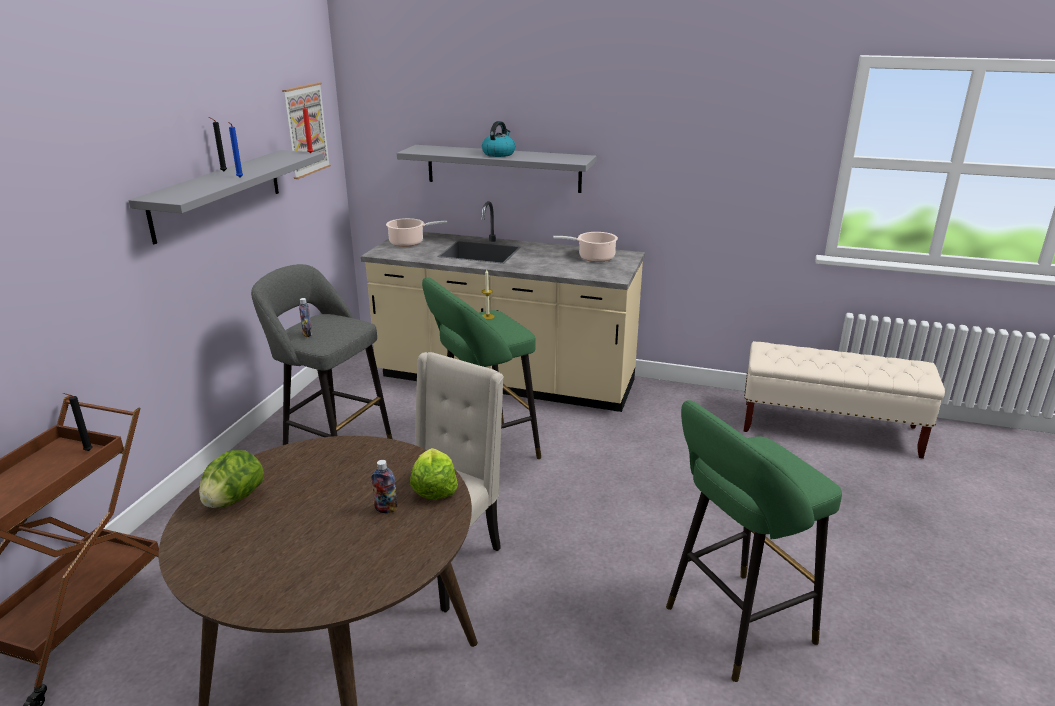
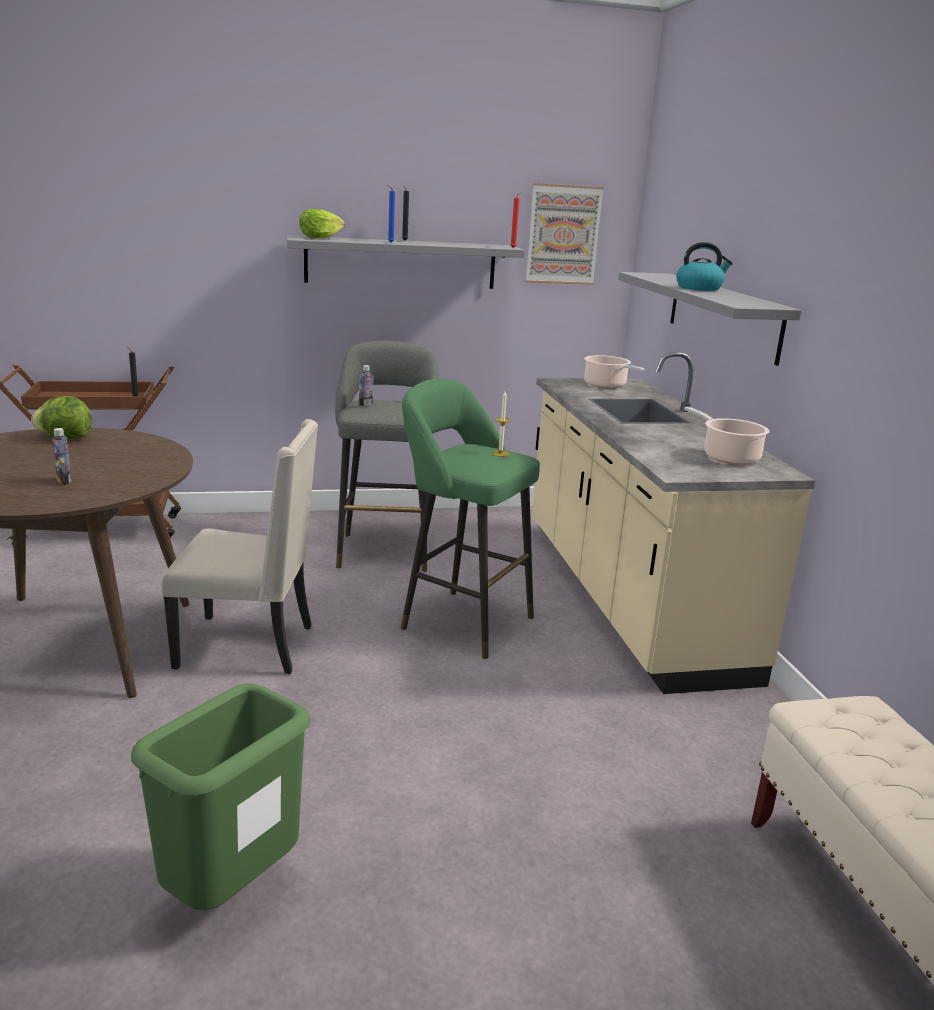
camera: 60 degrees right, 5 degrees down
lettuce [410,448,458,499] -> lettuce moved to [299,209,345,238]
green stool [666,400,842,682] -> green trash can [131,683,311,910]

